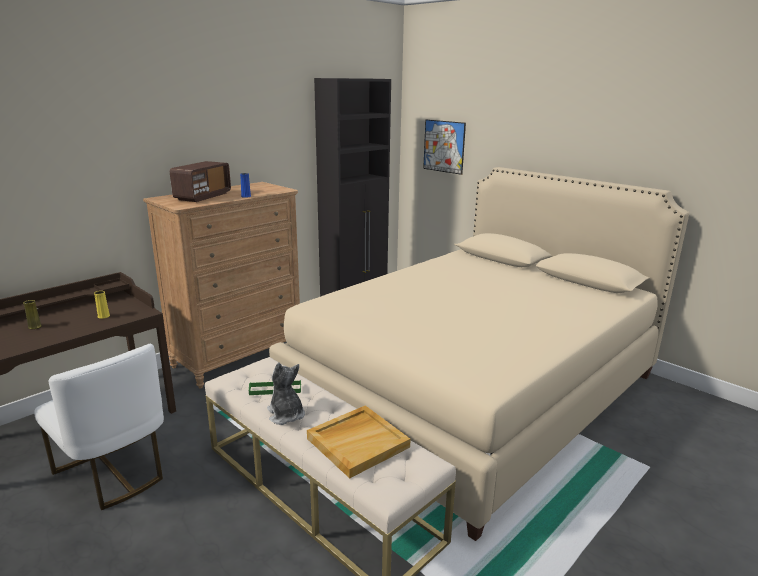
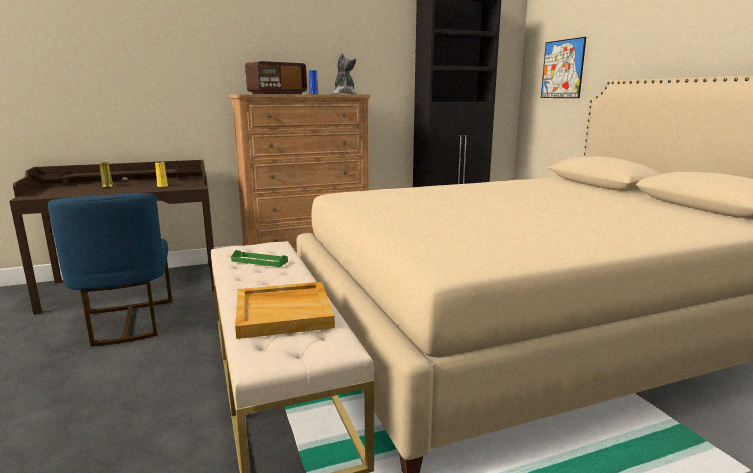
camera: 25 degrees right, 5 degrees down
white chair [34,344,164,510] -> blue chair [48,193,172,346]
plush toy [267,363,305,425] -> plush toy moved to [332,53,357,94]

